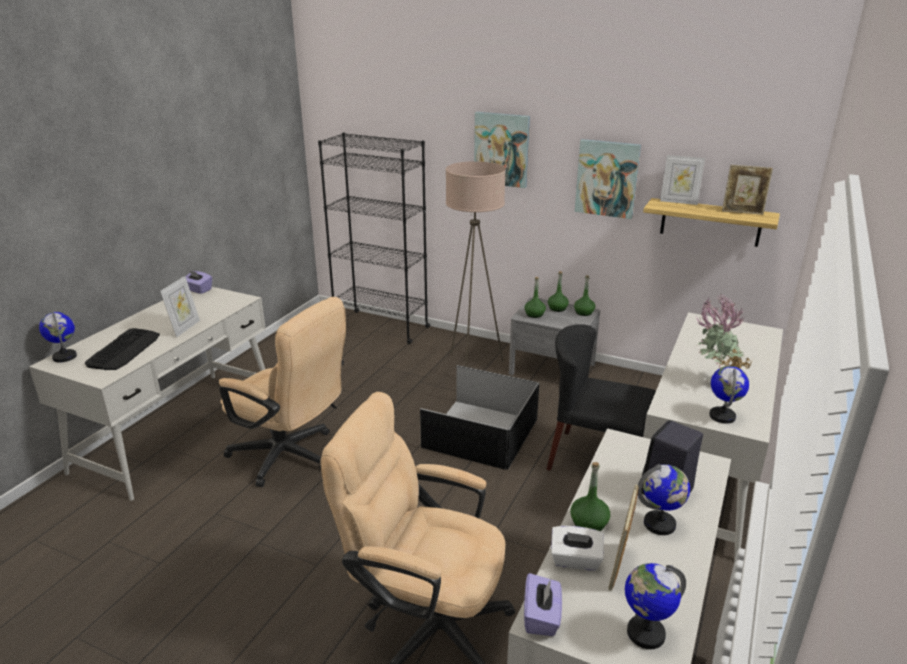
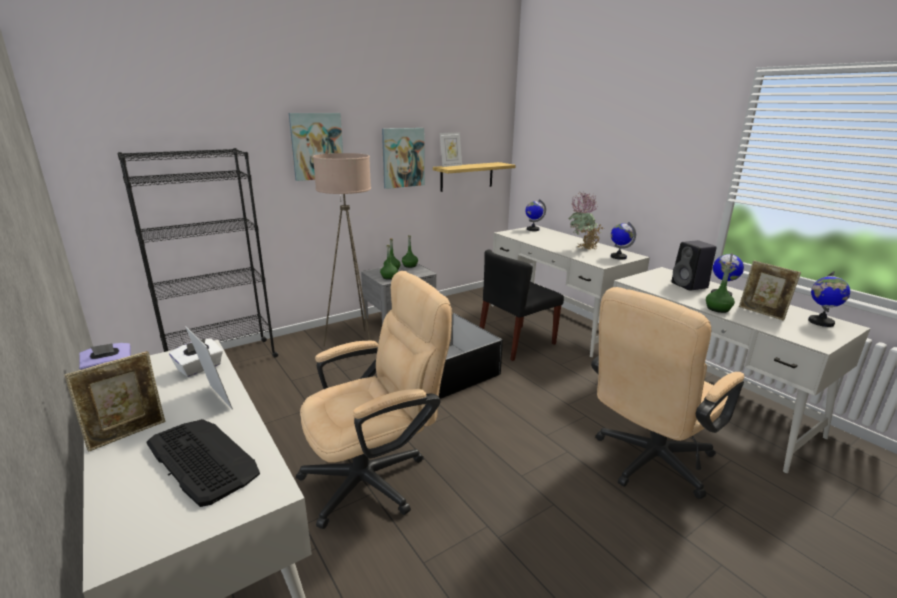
camera: 60 degrees left, 5 degrees down
globe [39,312,77,363] -> globe moved to [525,199,546,231]
purple tissue box [524,573,562,636] -> none
white tissue box [551,526,604,571] -> white tissue box moved to [169,338,223,377]
picture frame [722,165,773,215] -> picture frame moved to [64,351,165,452]

